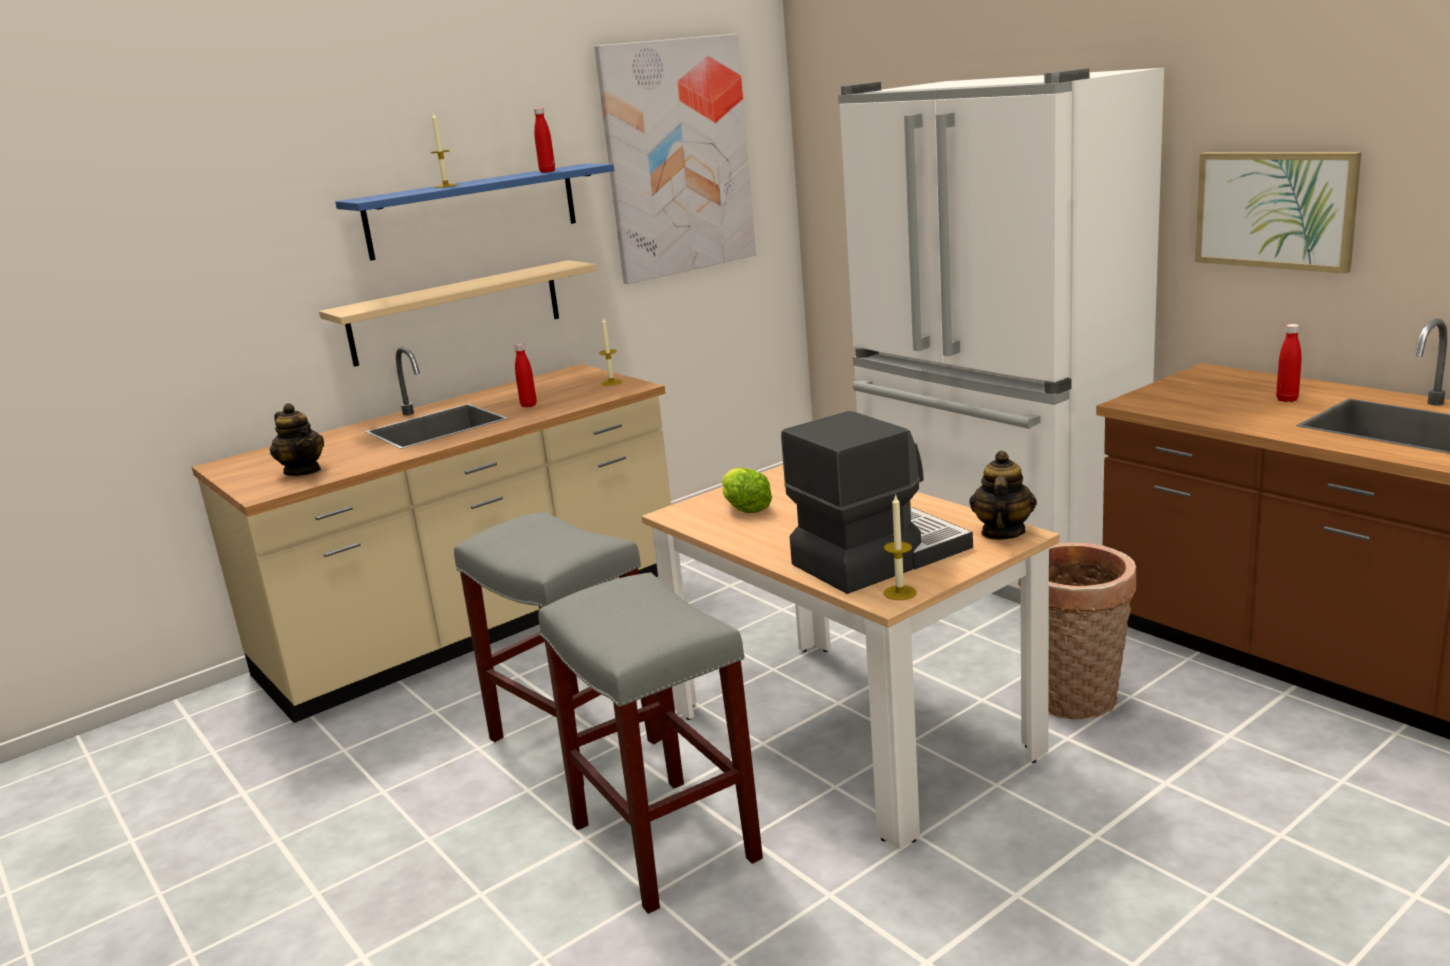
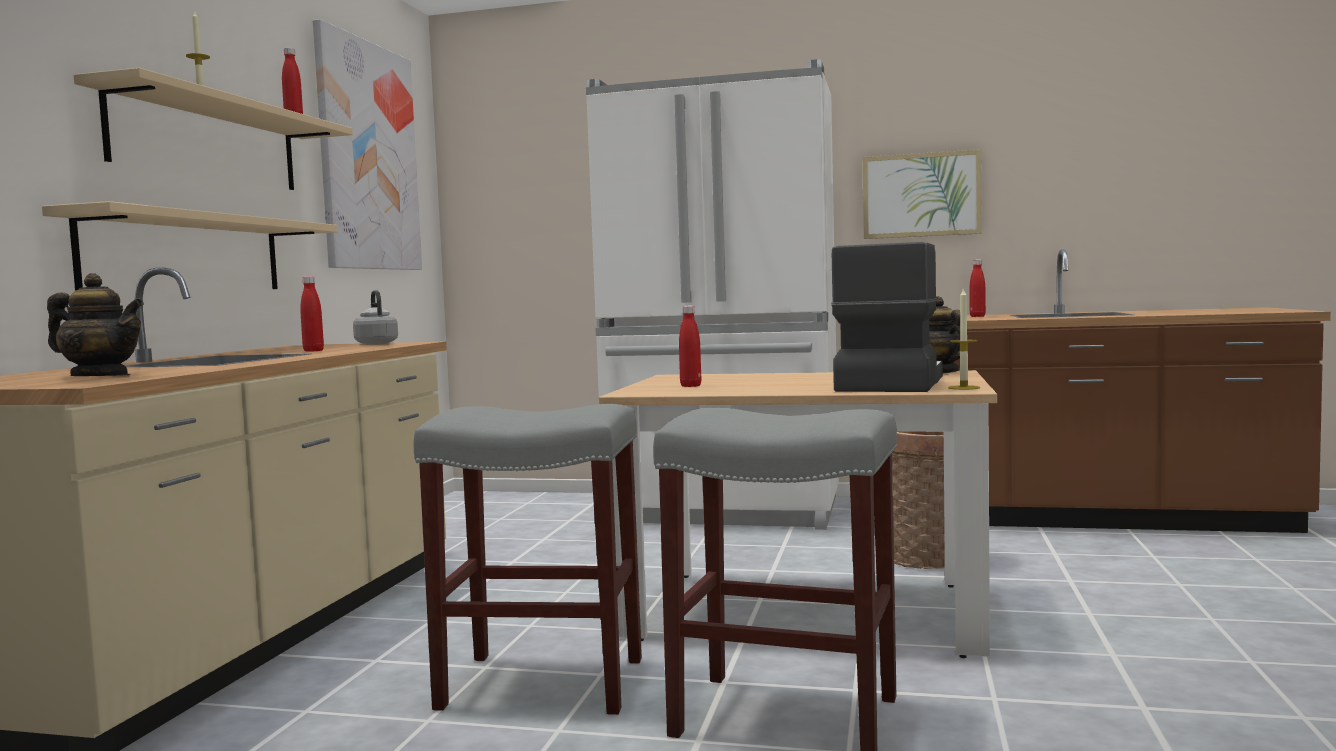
camera: 40 degrees left, 15 degrees down
blue shelf [335,164,614,261] -> beige shelf [73,68,353,190]
candle [599,318,622,386] -> grey kettle [353,290,398,345]
lettuce [722,468,772,513] -> red bottle [679,305,701,387]

